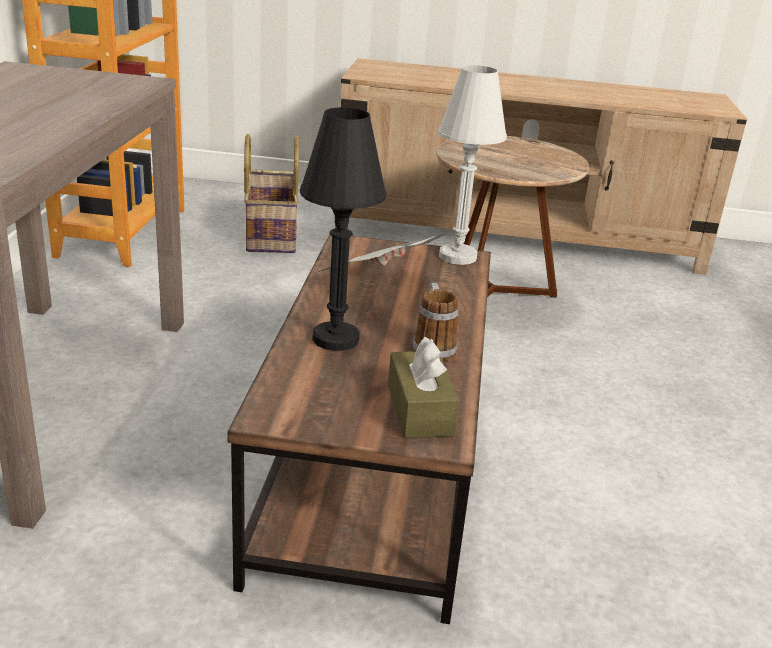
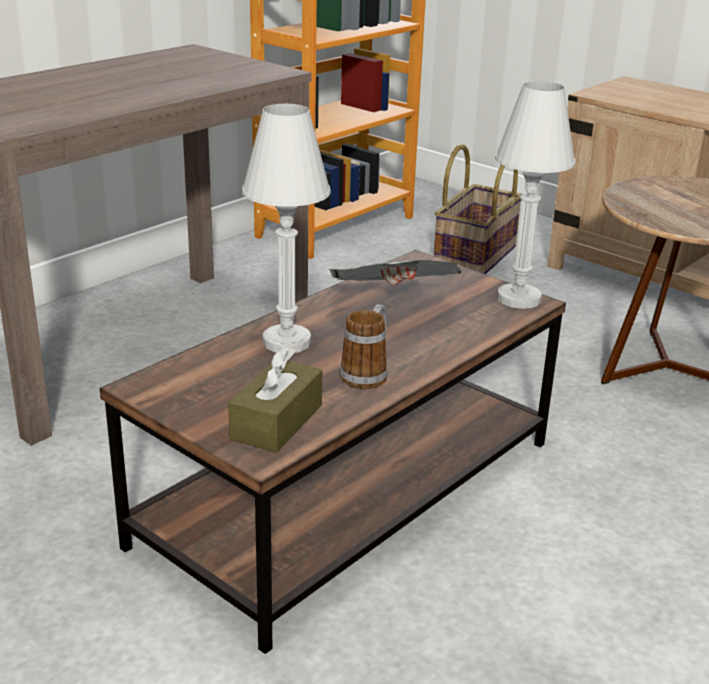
camera: 35 degrees right, 0 degrees up
black table lamp [300,107,386,351] -> white table lamp [242,104,331,353]

